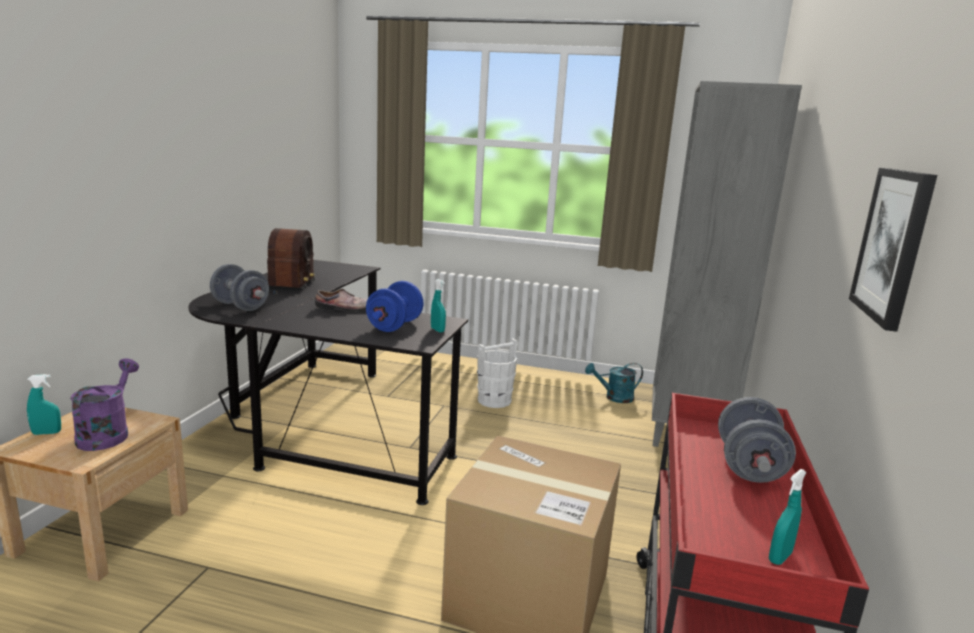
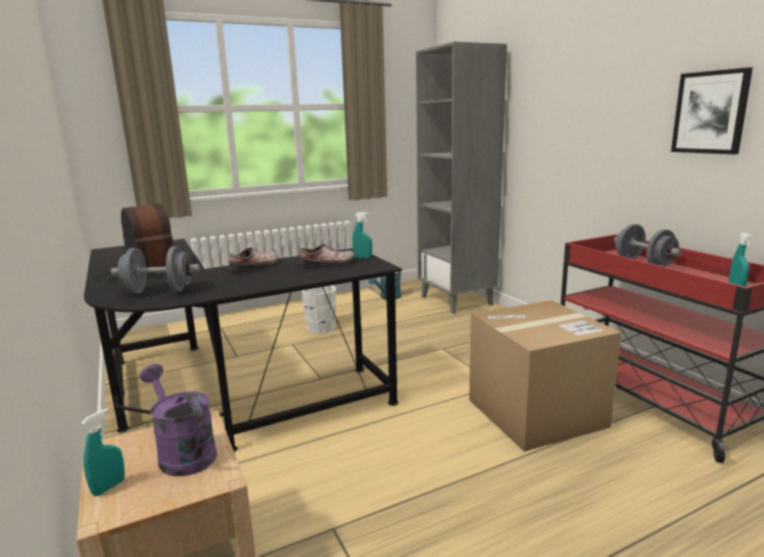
camera: 40 degrees left, 0 degrees up
blue dumbbell [366,281,424,332] -> shoe [299,244,354,267]

